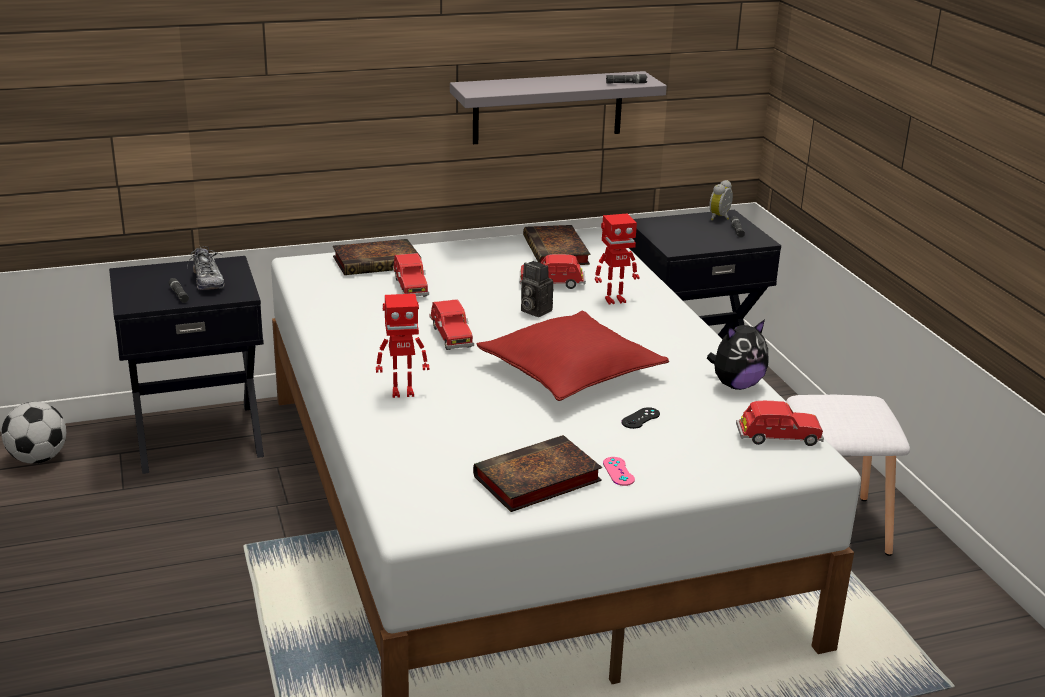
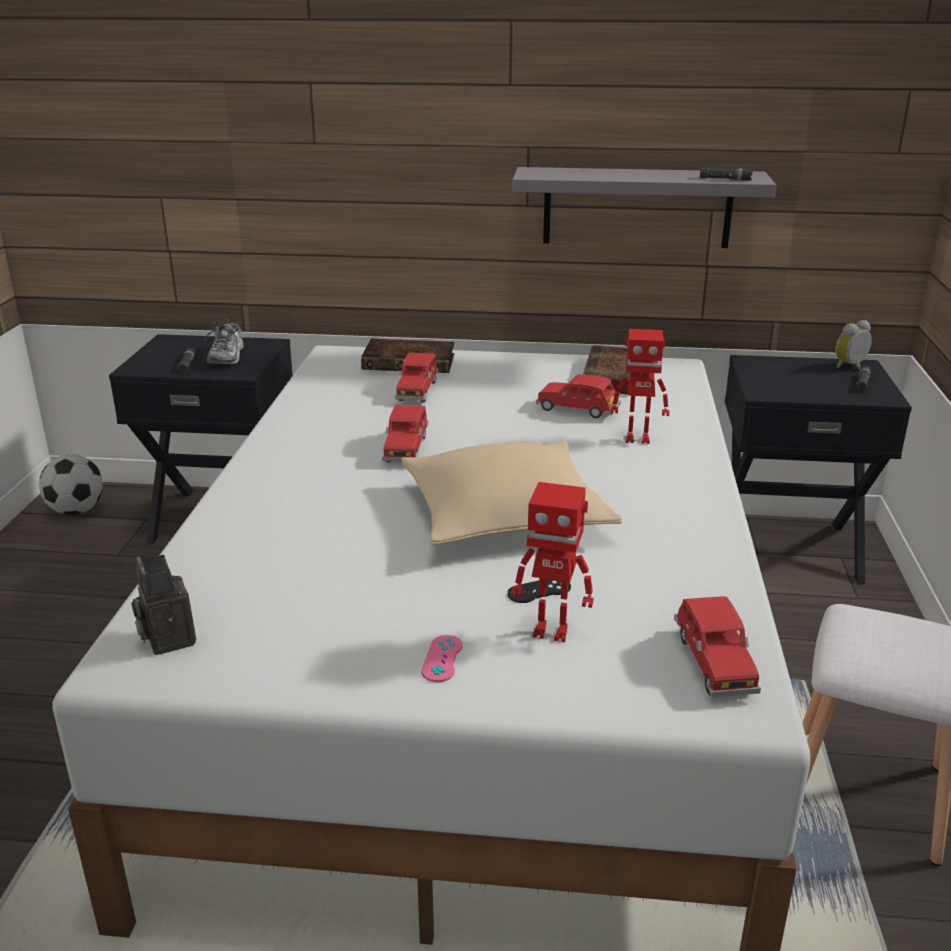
camera: 25 degrees right, 0 degrees up
toy robot [376,294,429,398] -> toy robot moved to [511,482,594,642]
book [473,435,602,512] -> none
red pillow [477,310,669,401] -> beige pillow [401,441,622,546]
camera [521,261,553,317] -> camera moved to [131,555,196,655]
plush toy [707,320,769,390] -> none
red toy car [736,401,824,446] -> red toy car turned 60 degrees clockwise [674,596,761,697]

